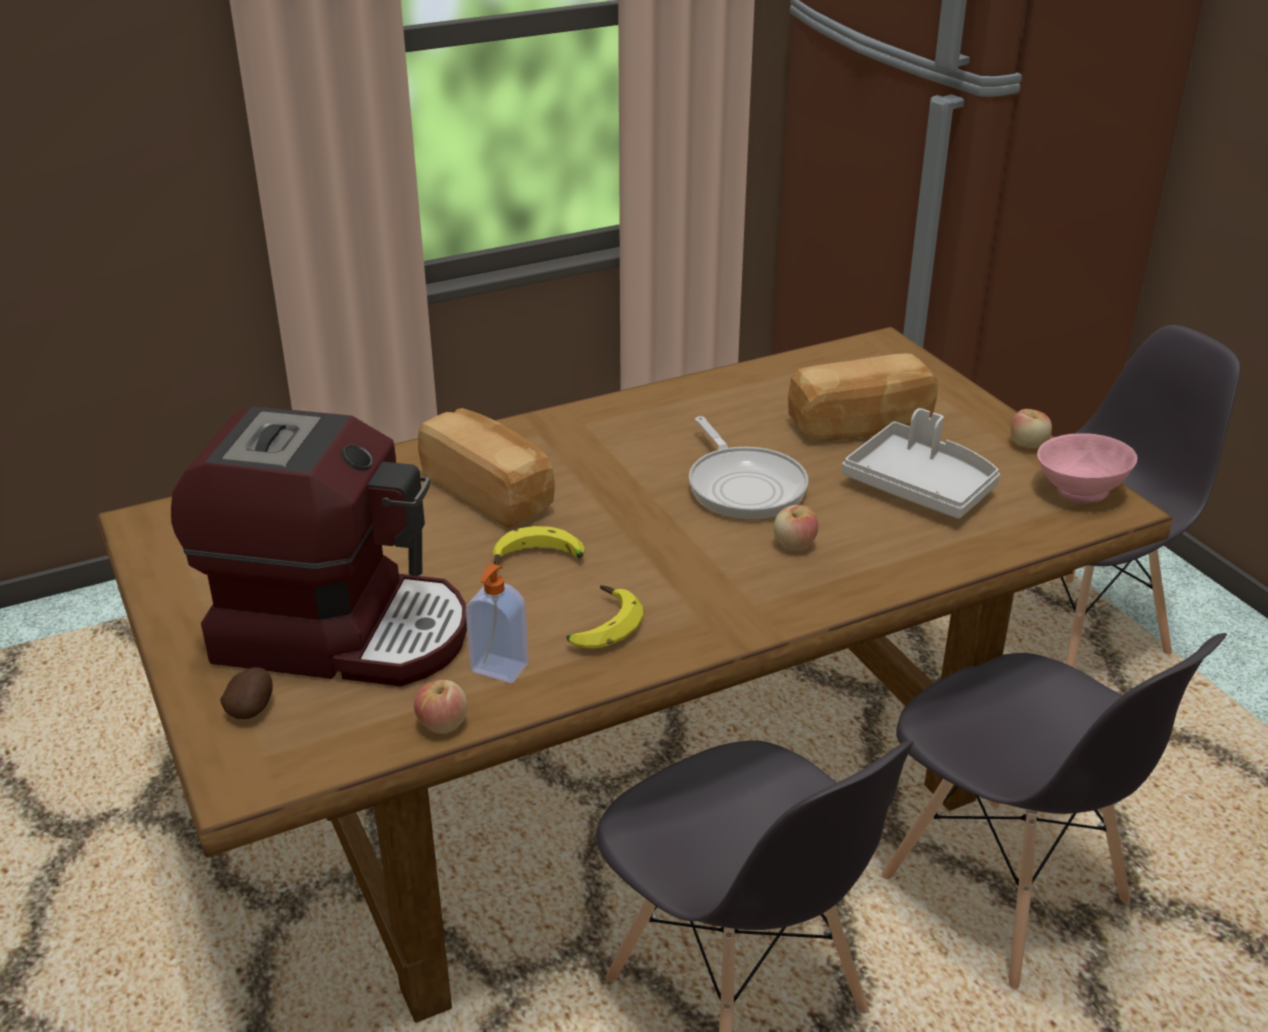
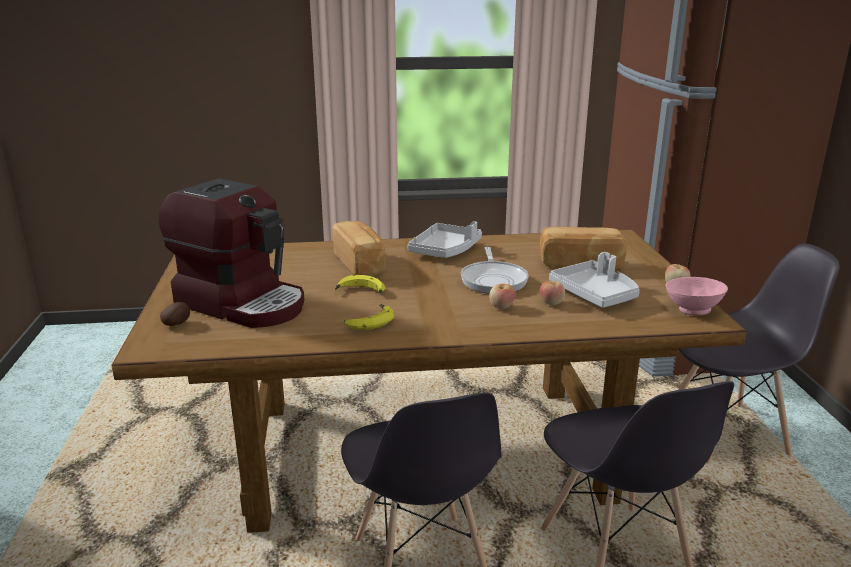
camera: 20 degrees right, 10 degrees down
apple [414,680,467,734] -> apple moved to [539,281,565,305]
soap dispenser [466,563,529,683] -> none
none -> grey tray [408,221,482,258]

